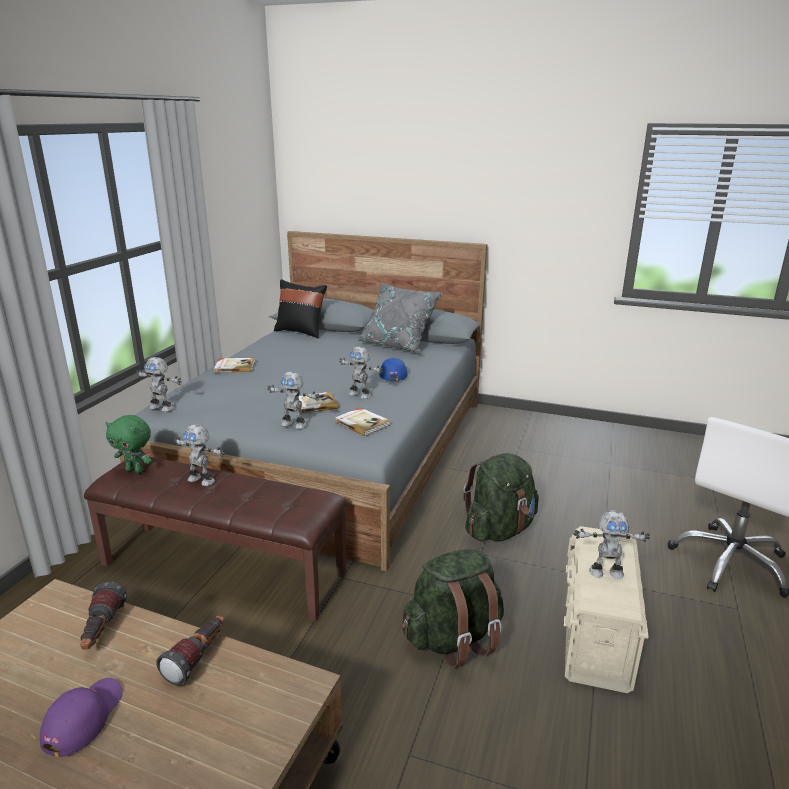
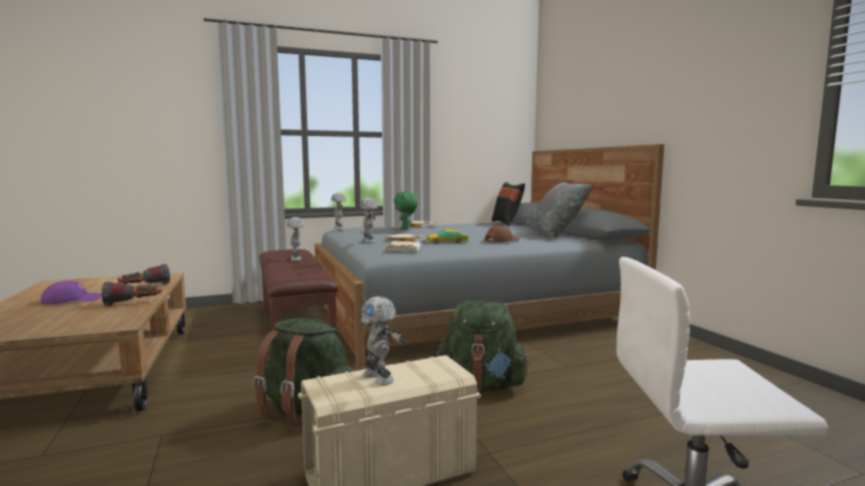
camera: 50 degrees right, 15 degrees down
green plush toy [106,415,152,473] -> green plush toy moved to [394,191,418,230]
toy robot [339,347,383,399] -> toy car [427,229,468,244]
blue cap [379,358,408,381] -> brown cap [485,225,519,242]

